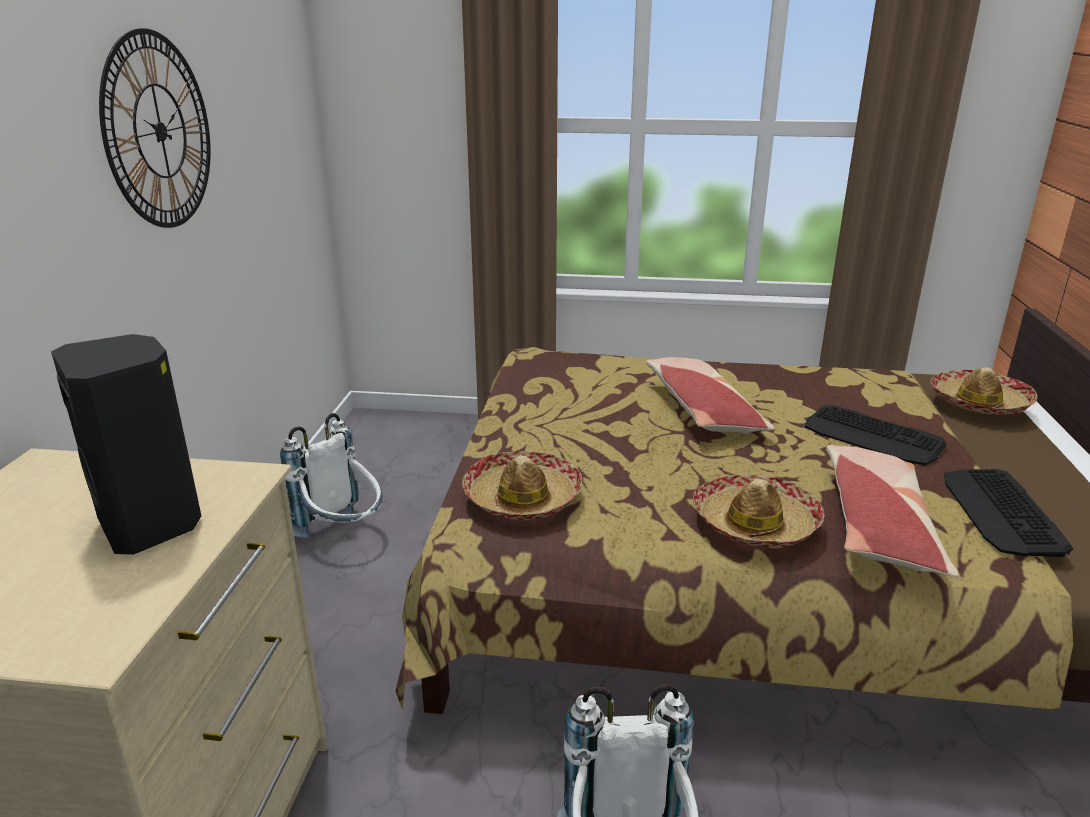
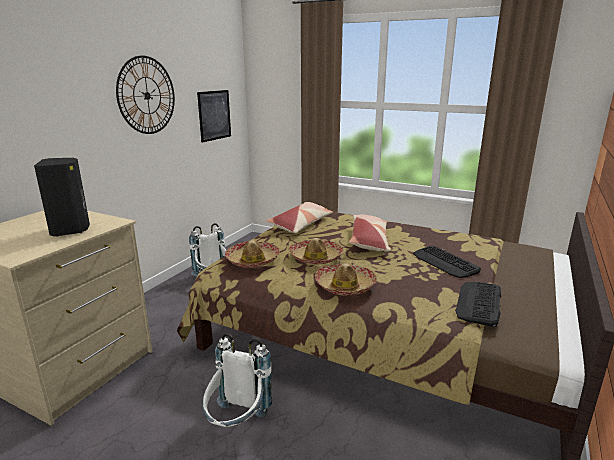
camera: 20 degrees right, 5 degrees down
pillow [826,445,958,577] -> pillow moved to [266,202,333,233]
hat [930,367,1037,414] -> hat moved to [289,238,344,265]
none -> picture [197,90,231,143]

